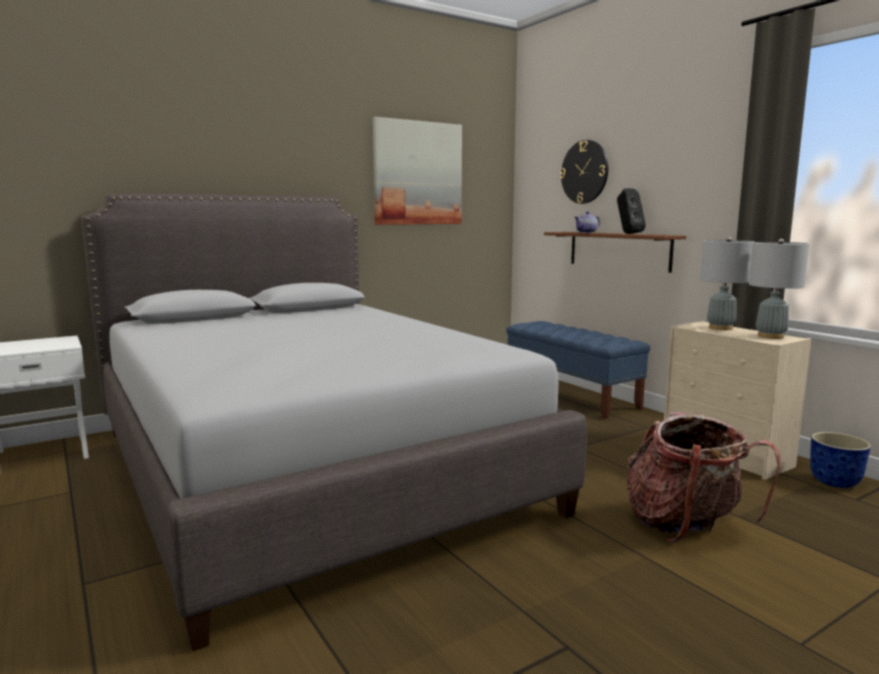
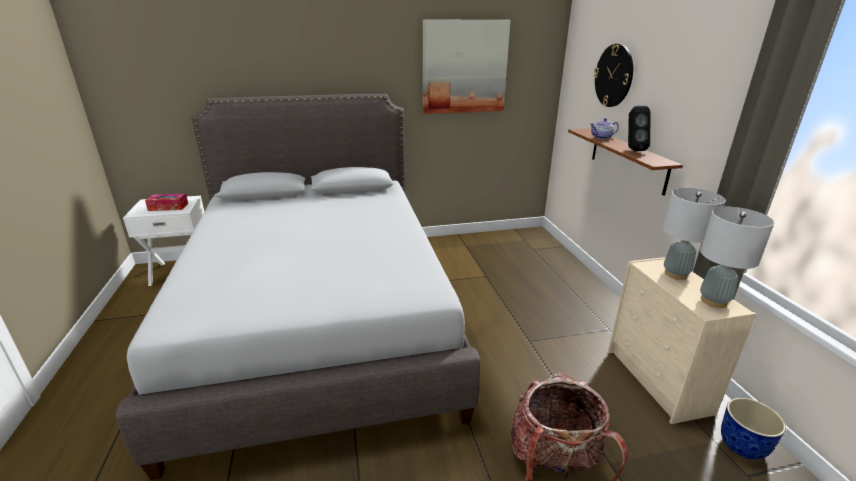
camera: 20 degrees right, 15 degrees up
blue bench [506,321,651,419] -> none
none -> tissue box [145,194,188,211]

